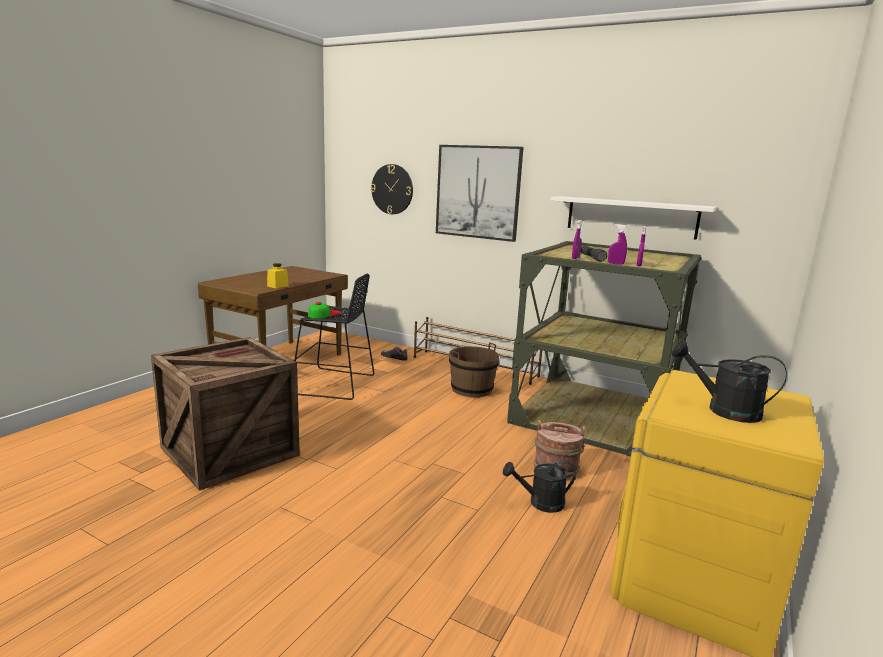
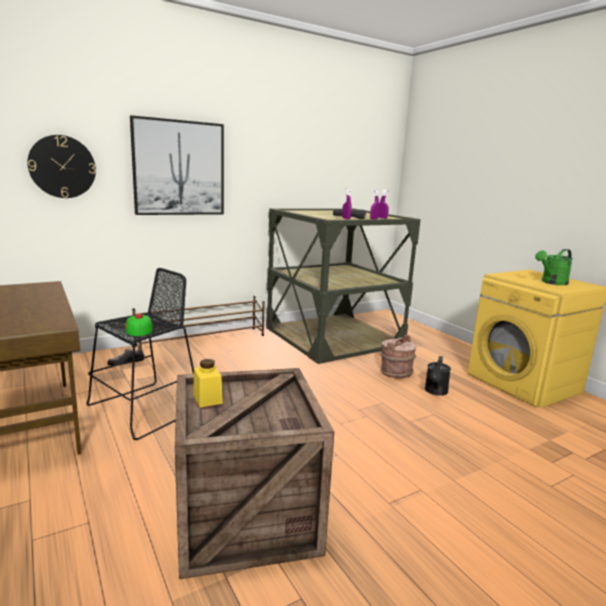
camera: 60 degrees left, 0 degrees up
yellow jar [267,263,289,289] -> yellow jar moved to [193,359,223,408]
brown bucket [449,342,499,397] -> none
white shelf [550,196,716,240] -> none
black watering can [672,341,787,423] -> green watering can [535,249,573,285]

